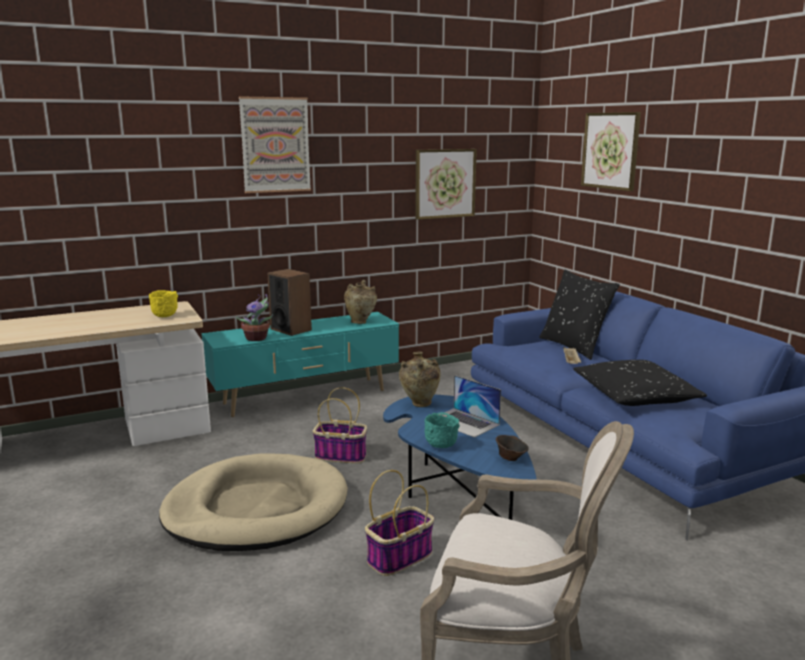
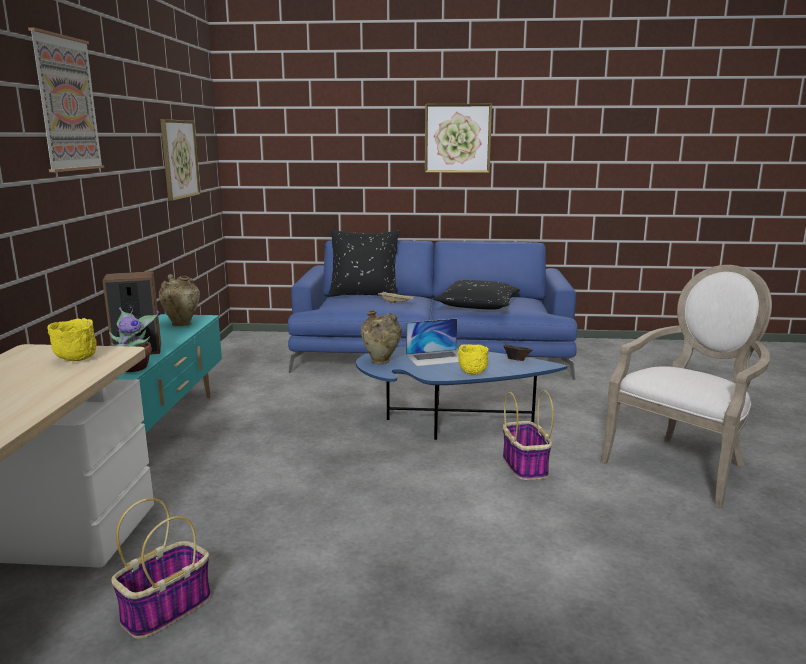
camera: 60 degrees left, 0 degrees up
beige dog bed [159,453,348,551] -> none
basket [313,387,367,463] -> basket moved to [111,498,211,639]
turquoise bowl [425,412,460,448] -> yellow bowl [458,344,489,375]
picture [581,112,641,191] -> picture moved to [425,104,492,173]

